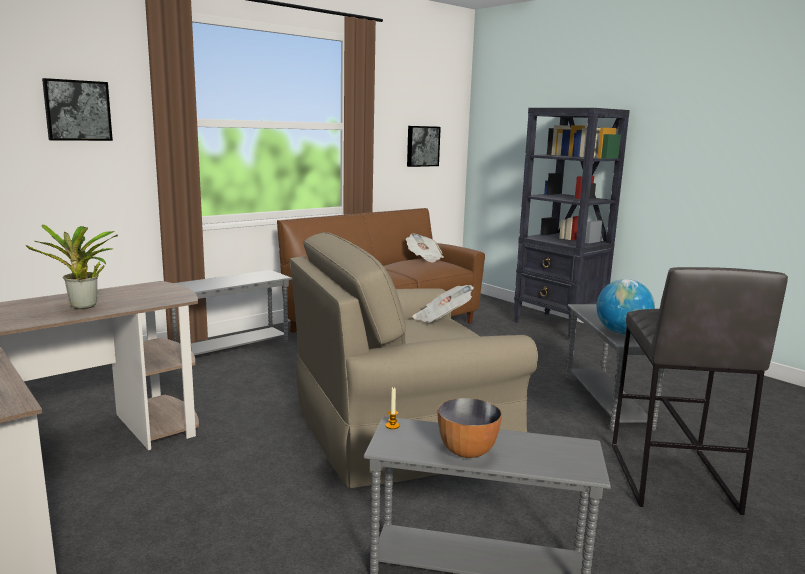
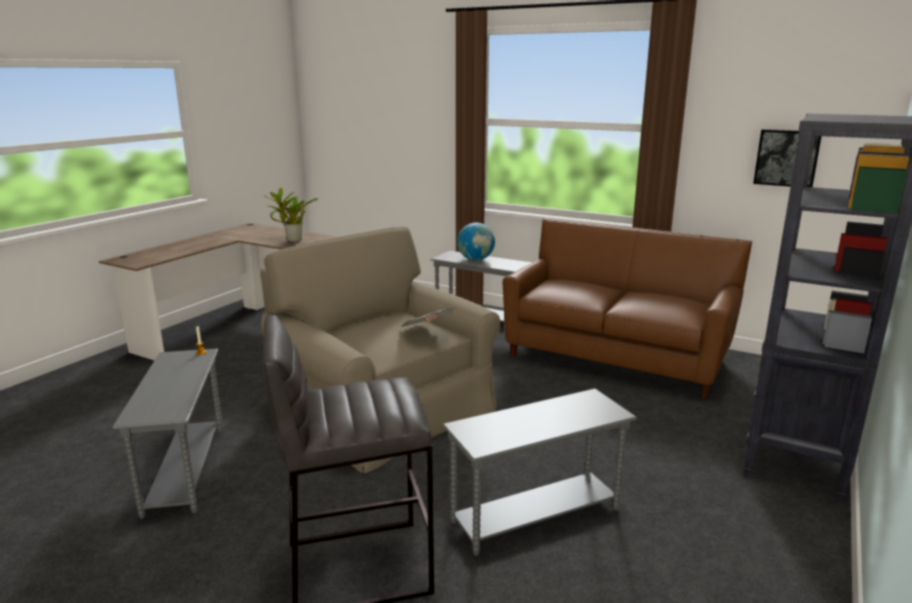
camera: 70 degrees right, 5 degrees up
picture [42,78,113,141] -> none
newspaper [406,234,444,263] -> none
bowl [438,398,502,458] -> none
globe [596,279,655,334] -> globe moved to [457,223,495,261]

